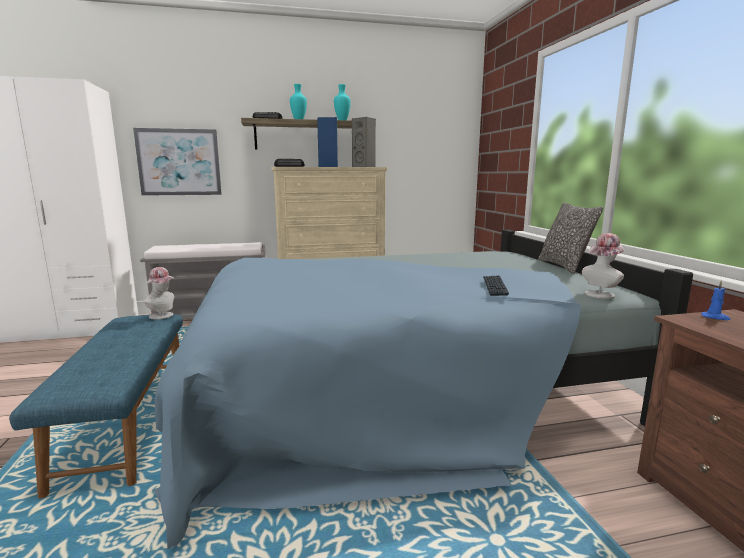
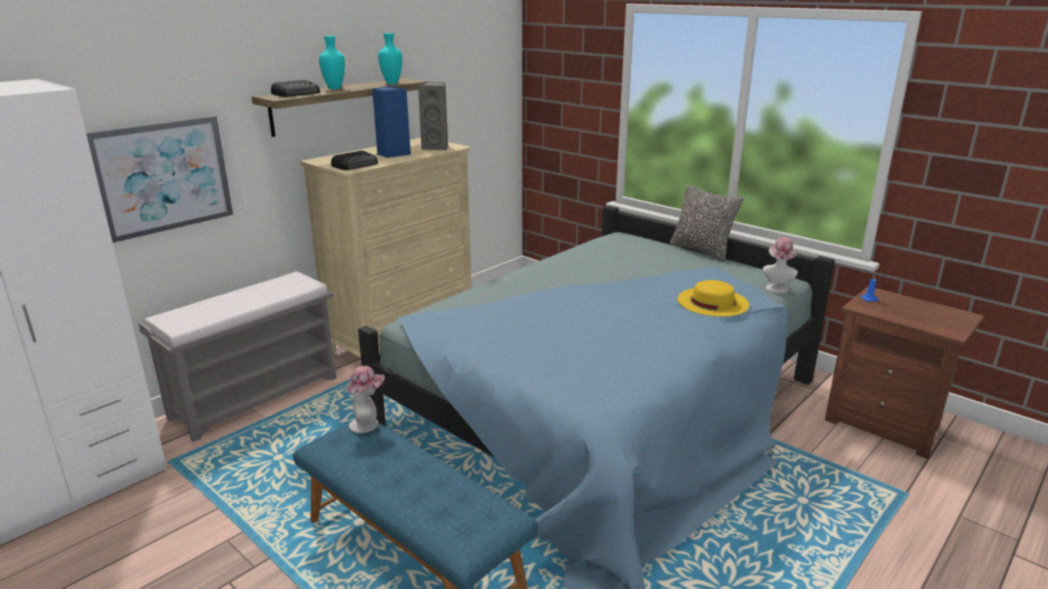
camera: 35 degrees left, 10 degrees up
keyboard [483,275,509,296] -> yellow hat [677,280,749,317]

